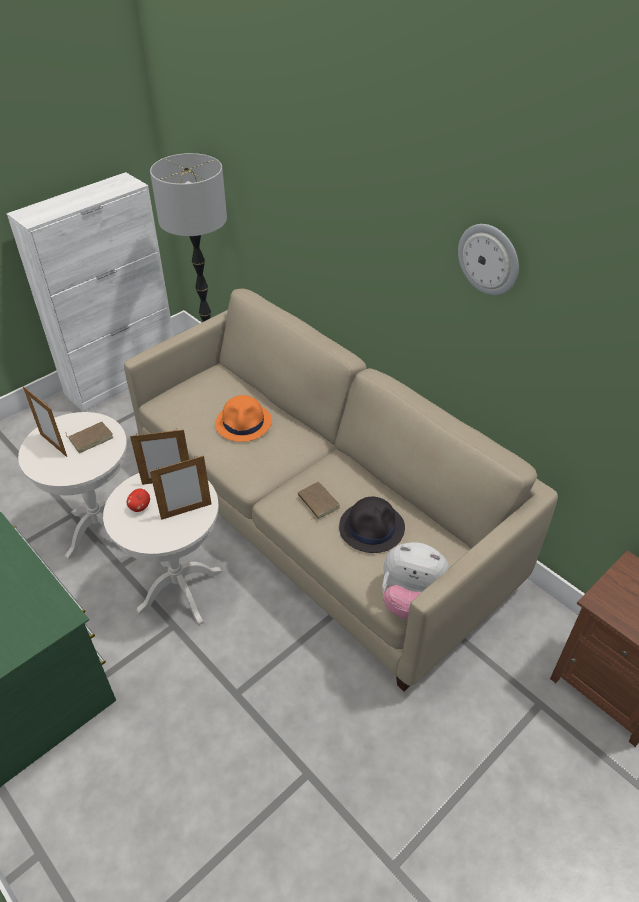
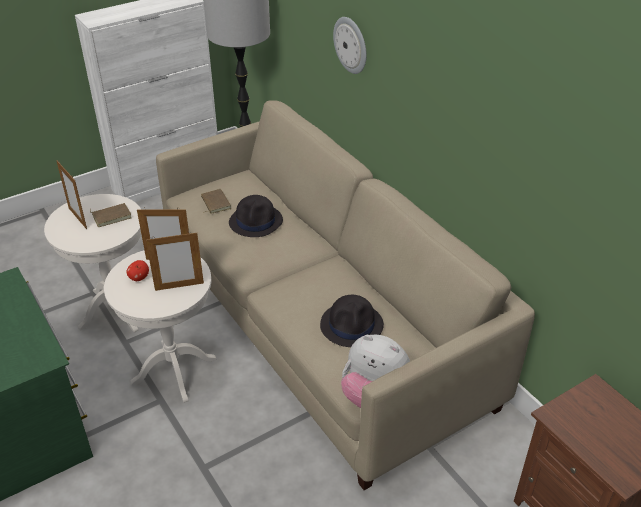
camera: 10 degrees right, 5 degrees down
orange hat [215,395,272,442] -> black hat [229,195,283,237]
brown book [298,481,340,520] -> brown book moved to [201,189,231,214]
wall clock [458,224,519,295] -> wall clock moved to [333,17,367,74]

